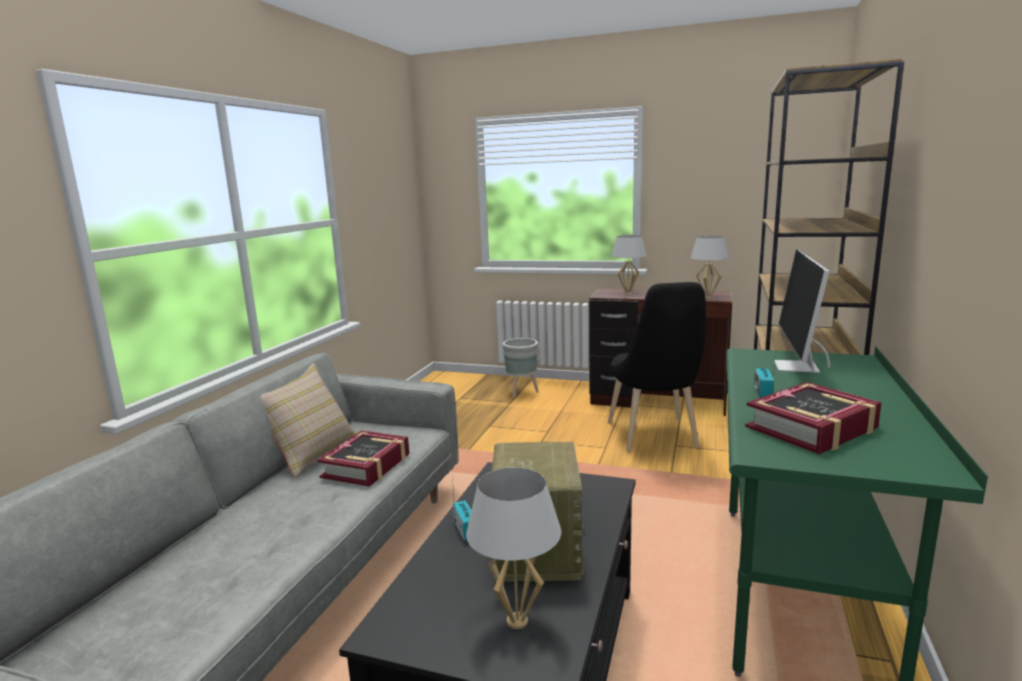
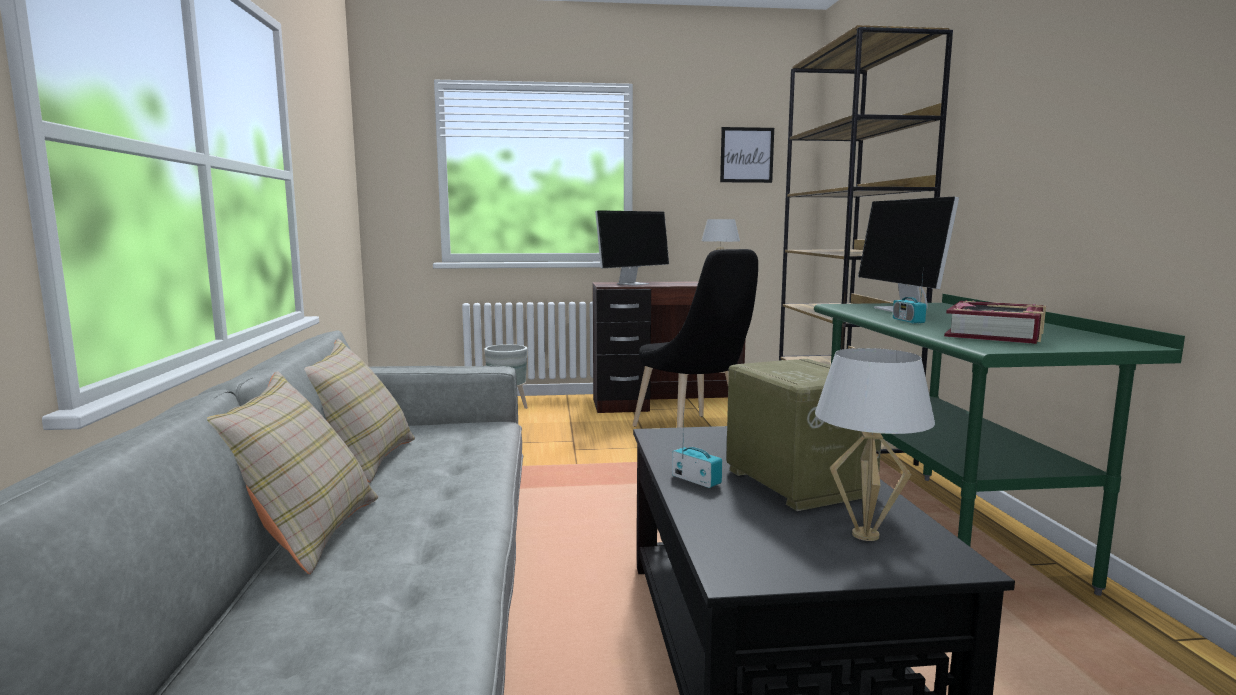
camera: 25 degrees left, 5 degrees down
book [317,431,410,487] -> none
white table lamp [611,235,646,295] -> monitor [595,210,669,286]
none -> beige pillow [207,371,378,574]
none -> picture [720,127,774,183]

